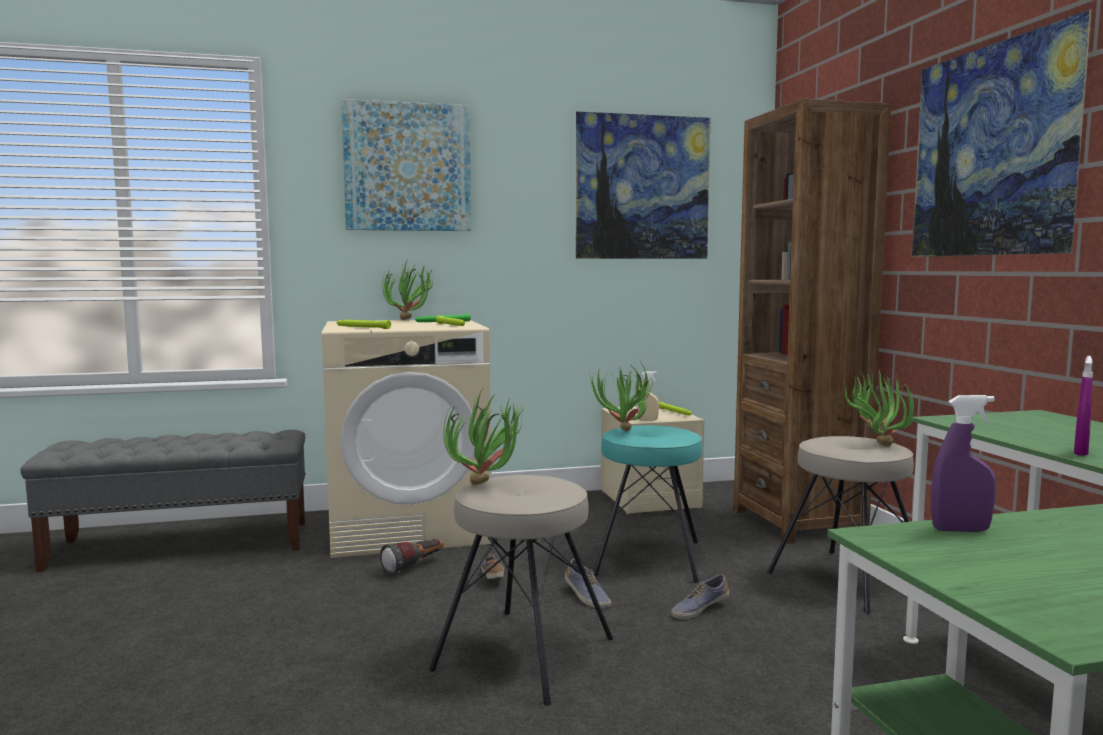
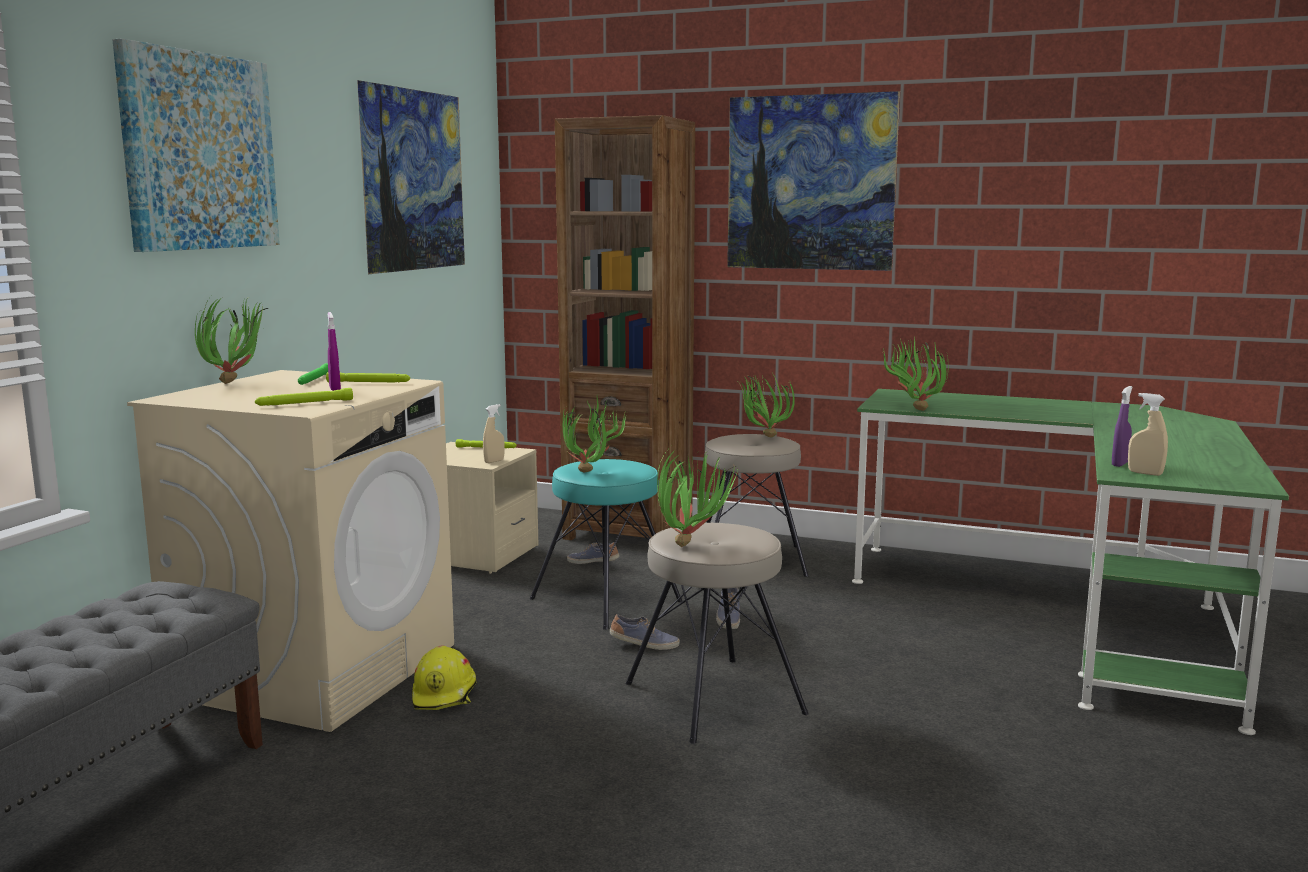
camera: 55 degrees left, 5 degrees up
flashlight [380,539,444,575] -> yellow hard hat [412,646,476,710]
shoe [481,554,504,579] -> shoe moved to [567,542,620,564]
purple spray bottle [1074,356,1093,456] -> purple spray bottle moved to [327,312,341,391]
none -> potted plant [883,337,948,411]
none -> beige spray bottle [1128,393,1168,476]

